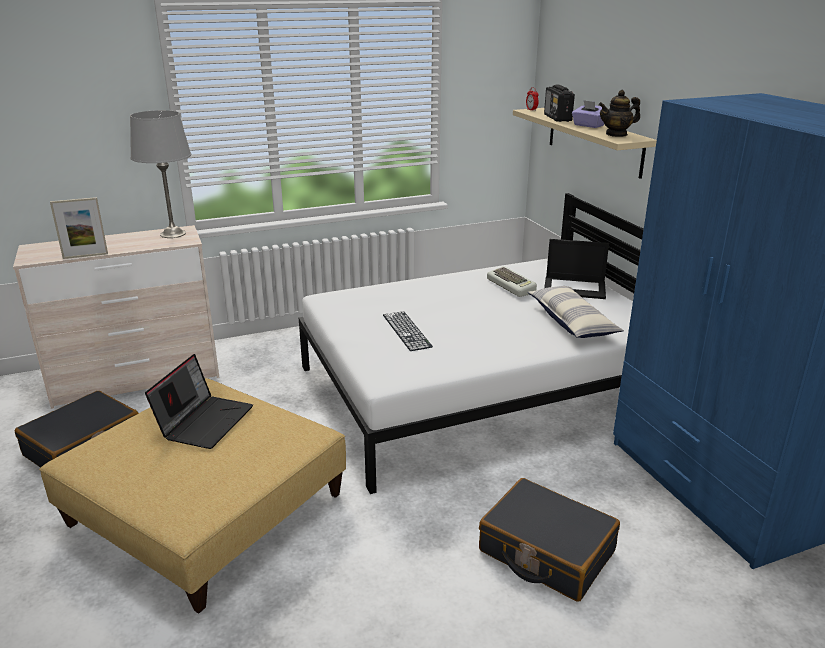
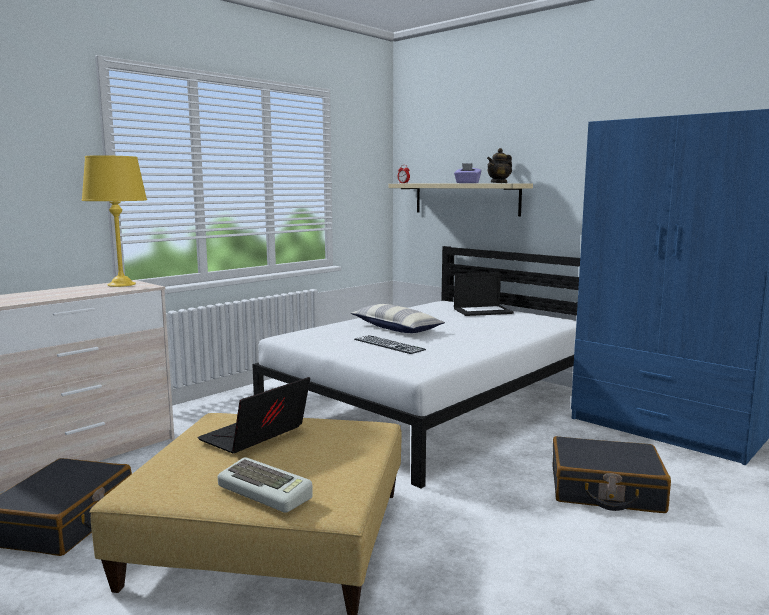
camera: 25 degrees left, 15 degrees down
picture frame [50,197,108,259] -> none
grey table lamp [130,110,191,238] -> yellow table lamp [82,155,147,287]
laptop [145,354,253,449] -> laptop turned 135 degrees counterclockwise [197,377,310,454]
keyboard [487,266,537,297] -> keyboard moved to [218,457,313,513]
pillow [528,286,624,338] -> pillow moved to [351,304,445,333]
radio [544,85,575,122] -> none

